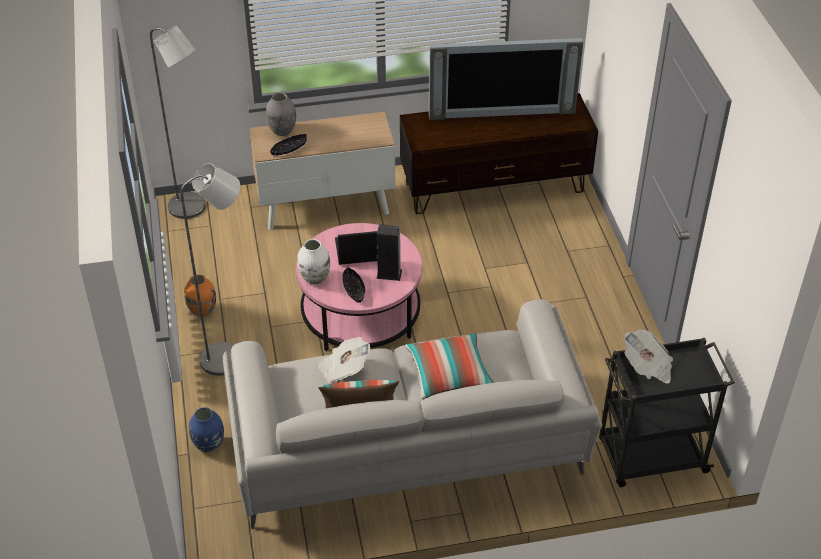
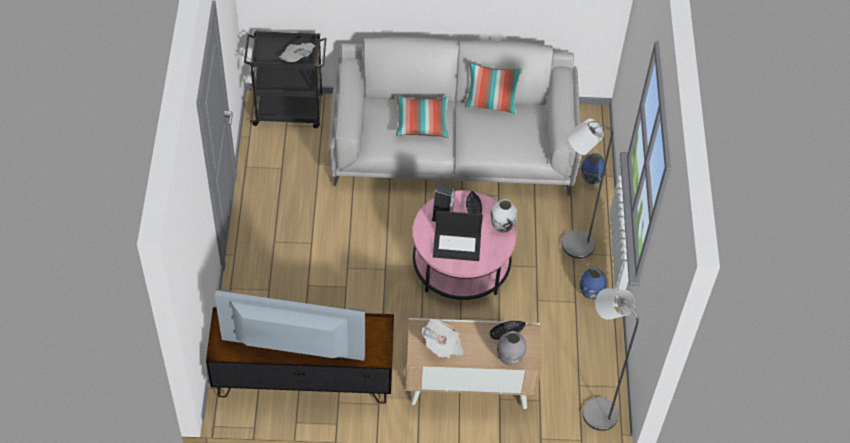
camera: 170 degrees left, 10 degrees up
orange vase [184,274,216,317] -> blue vase [580,268,606,299]
newspaper [318,337,371,383] -> newspaper moved to [422,319,464,358]

